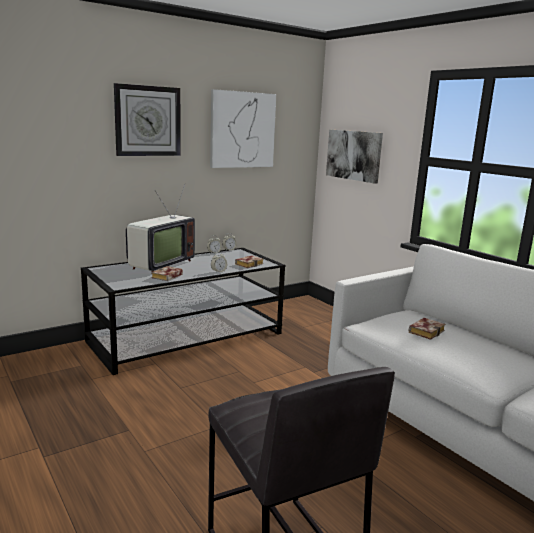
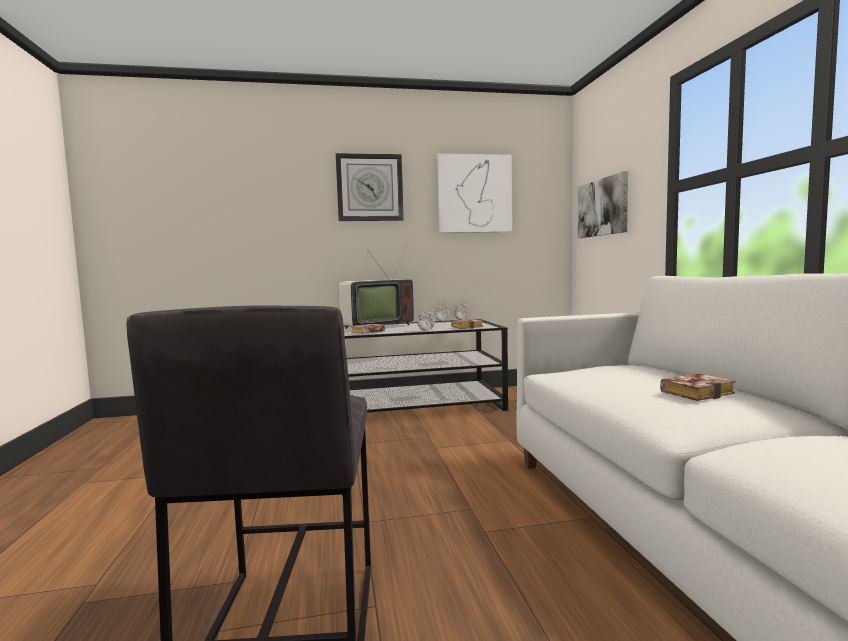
camera: 25 degrees right, 10 degrees down
book [409,318,445,340] -> book moved to [660,373,736,401]

